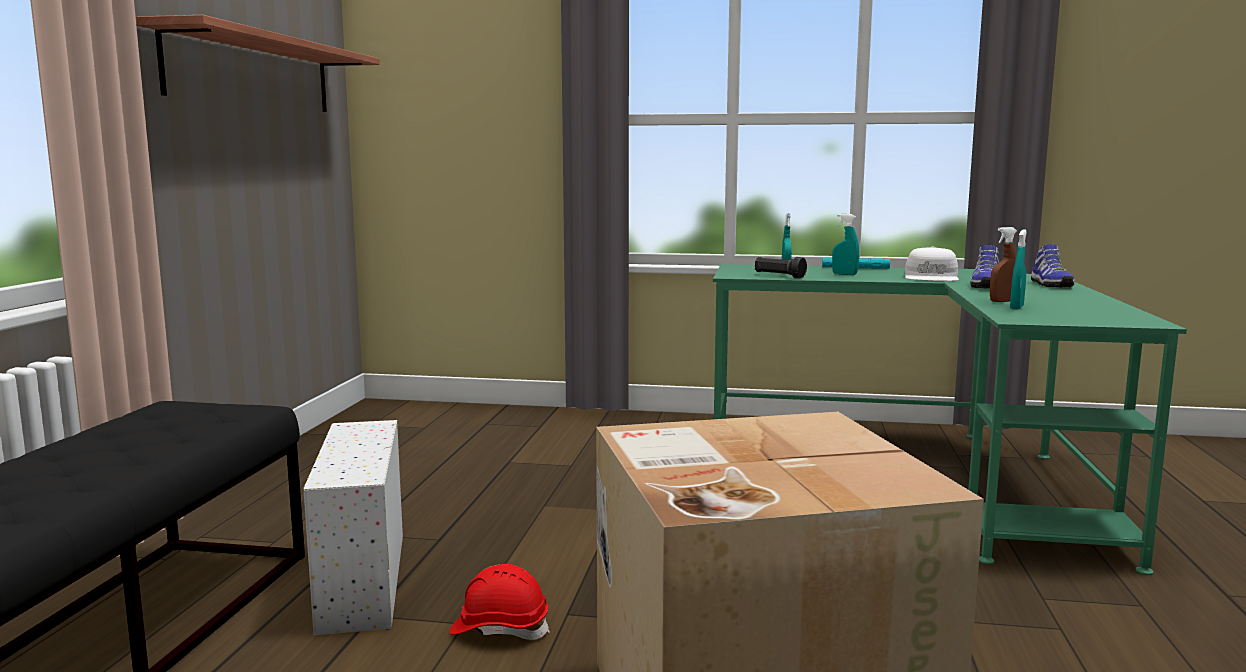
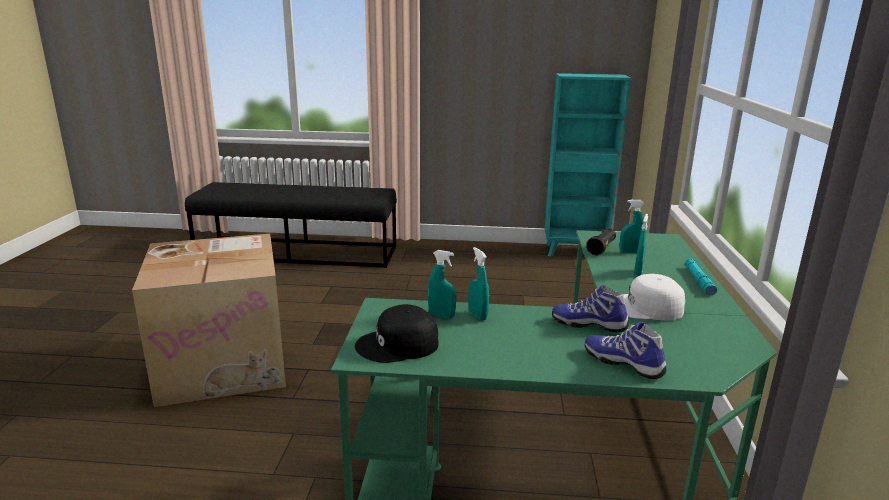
camera: 85 degrees right, 10 degrees up
shelf [136,15,380,112] -> none
white storage box [303,420,403,635] -> none
red hard hat [449,564,550,640] -> none
brown spray bottle [990,227,1017,302] -> turquoise spray bottle [468,247,489,321]
shoe [1031,244,1075,287] -> shoe turned 45 degrees clockwise [585,322,667,379]
none -> black cap [355,304,439,363]
none -> turquoise bookcase [544,73,631,257]

